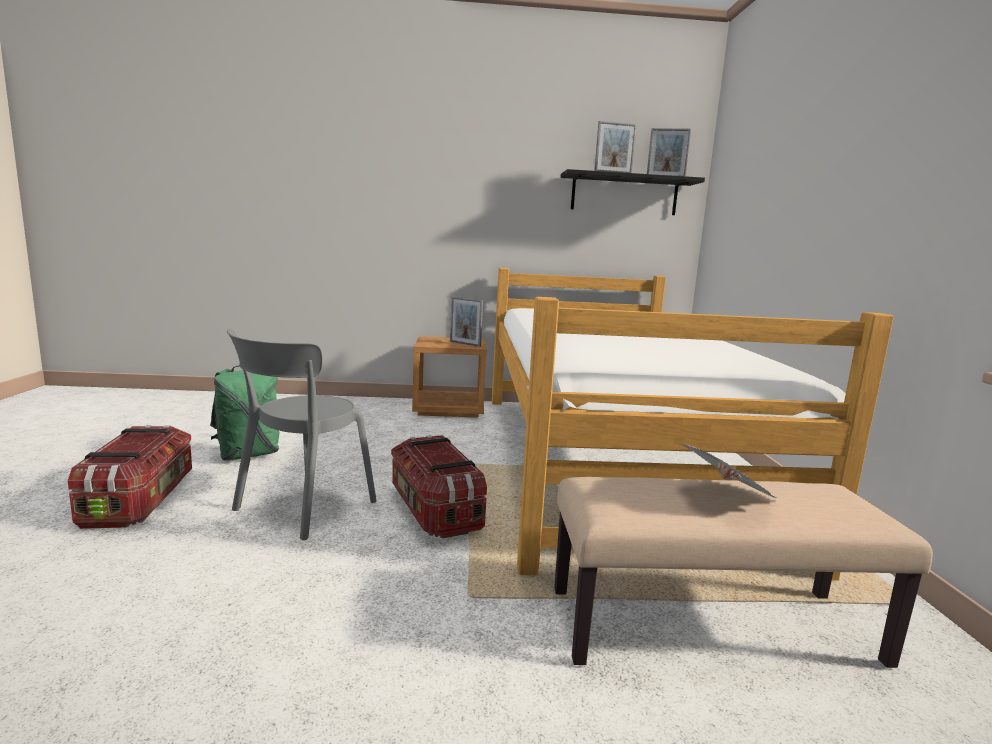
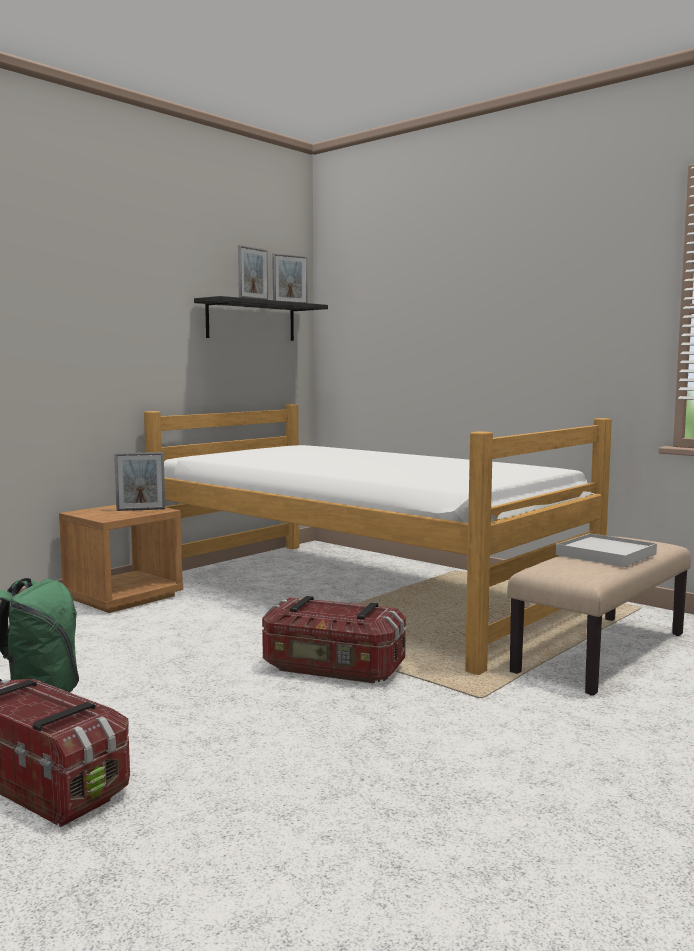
camera: 45 degrees left, 5 degrees down
grey chair [227,328,377,540] -> none
newspaper [679,444,781,499] -> white tray [556,533,657,567]

